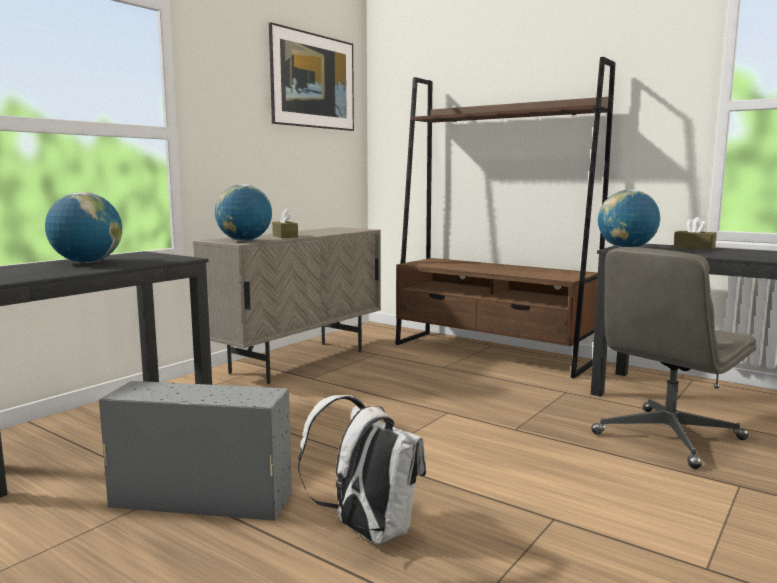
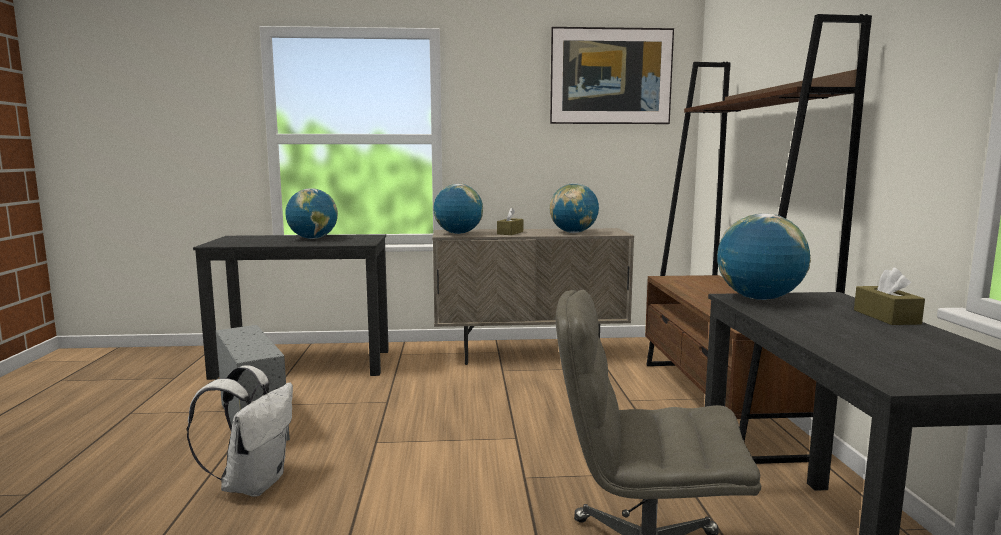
camera: 50 degrees right, 0 degrees up
none -> globe [549,183,599,233]

